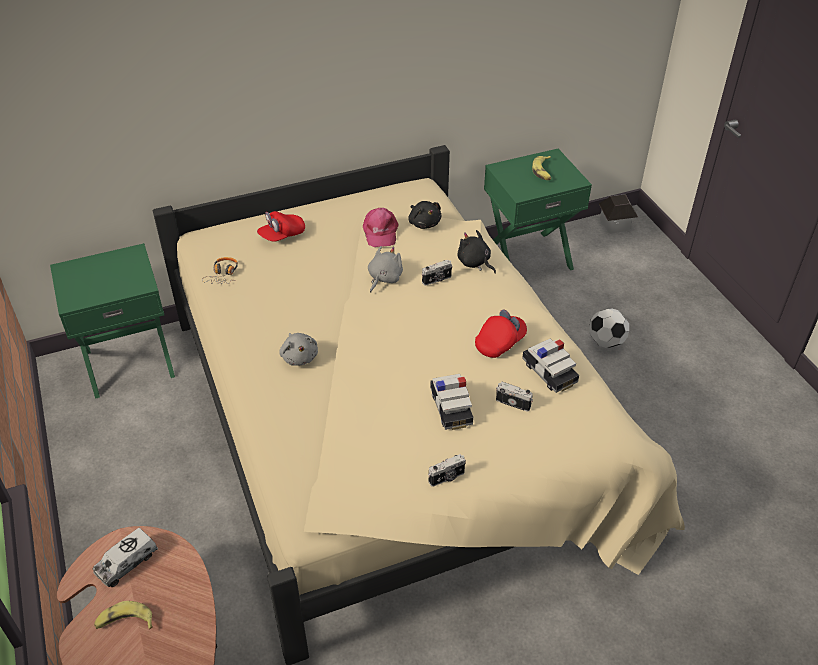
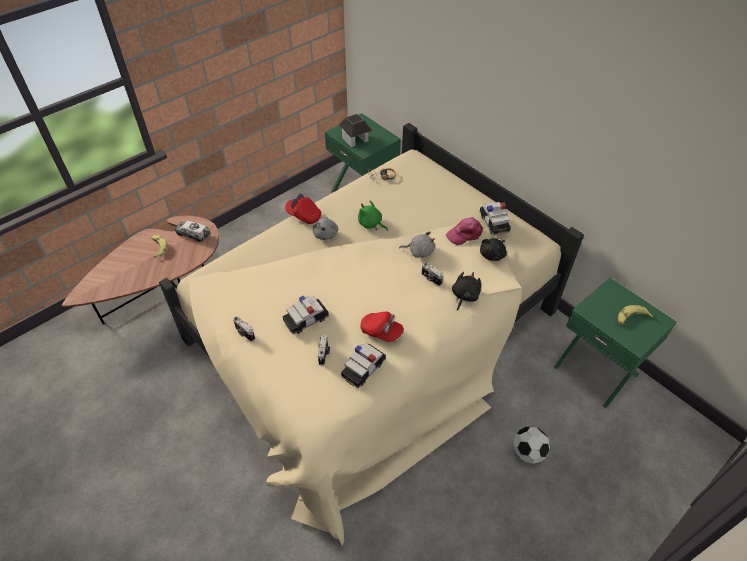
camera: 70 degrees right, 5 degrees up
red cap [257,211,305,242] -> red cap moved to [285,193,321,224]
grey plush toy [279,333,318,366] -> grey plush toy turned 45 degrees counterclockwise [313,217,339,240]
toy house [599,194,638,233] -> toy house moved to [339,114,372,147]
none -> green plush toy [358,201,388,231]
none -> toy car [480,202,511,236]

